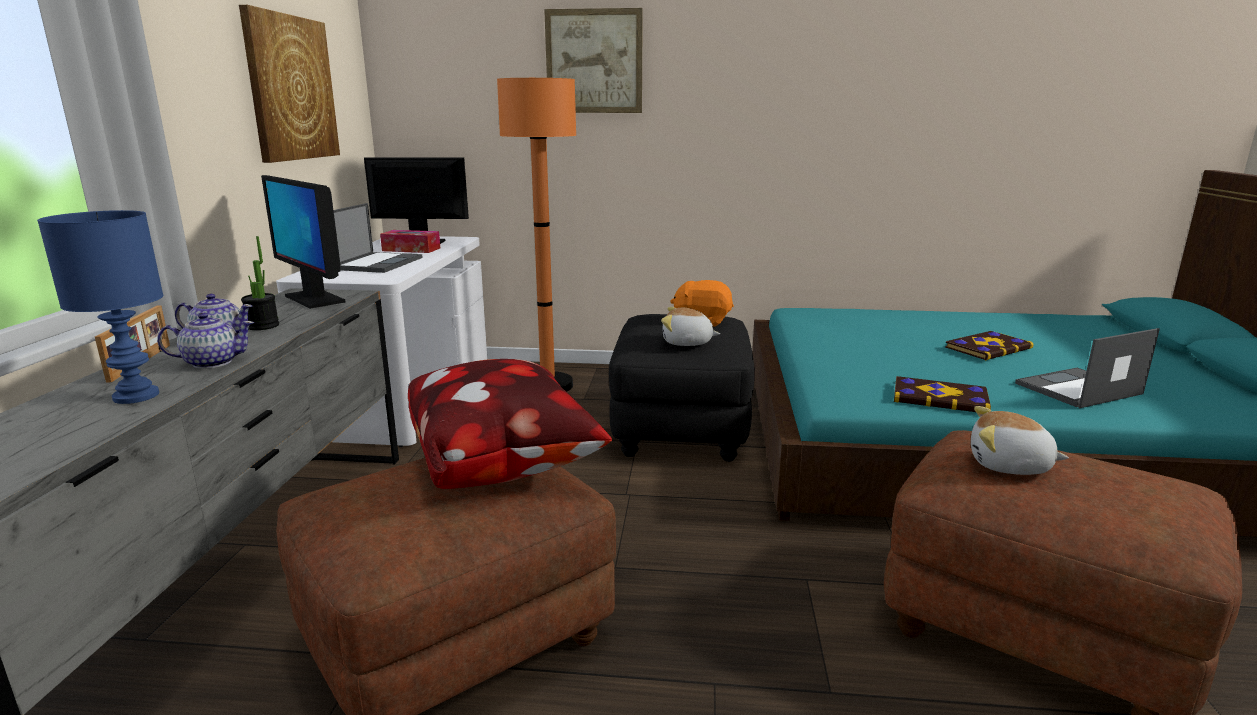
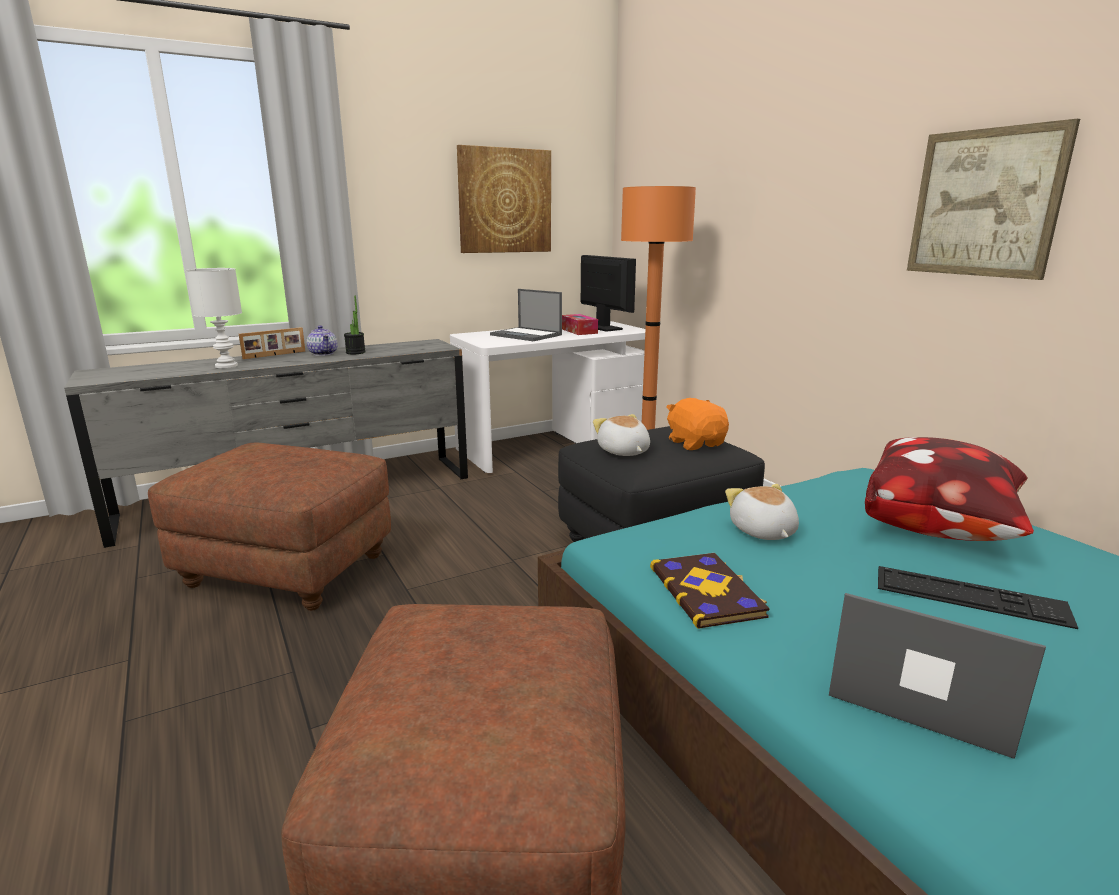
camera: 55 degrees right, 0 degrees up
blue table lamp [37,210,163,404] -> white table lamp [185,268,242,368]
teapot [157,313,254,369] -> none
monitor [261,175,345,309] -> none
laptop [333,203,423,273] -> laptop turned 60 degrees clockwise [490,289,562,341]
pillow [408,359,612,489] -> pillow moved to [865,437,1034,541]
picture [544,8,643,113] -> picture moved to [907,119,1080,280]
book [945,331,1034,360] -> keyboard [878,566,1078,629]
plush toy [971,406,1069,475] -> plush toy moved to [725,484,799,540]

